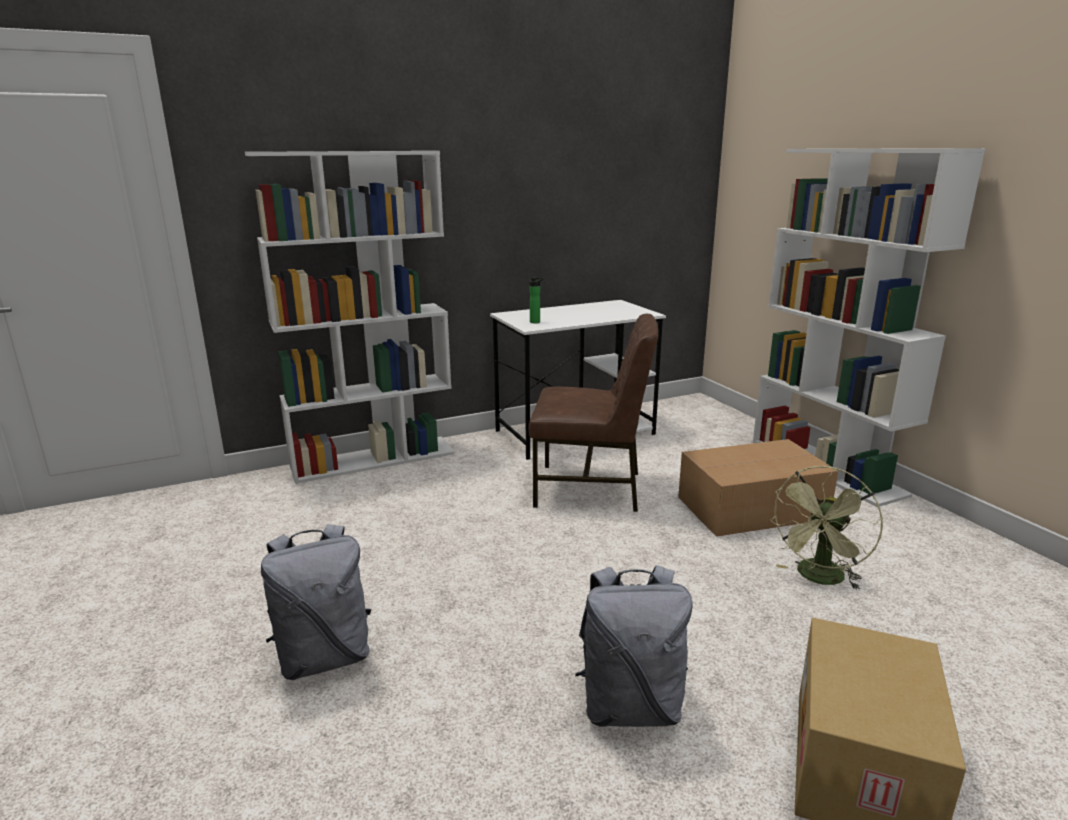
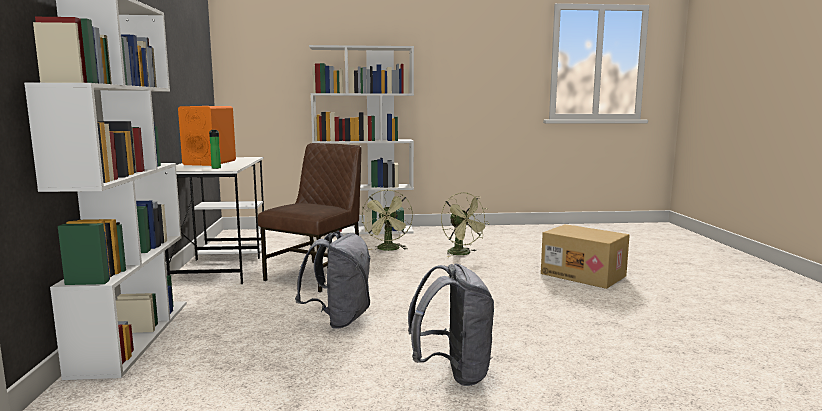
camera: 70 degrees left, 10 degrees down
grey backpack [575,565,693,727] -> grey backpack moved to [295,231,371,329]
cardboard box [678,439,838,537] -> green fan [362,190,413,251]
none -> orange speaker [178,106,236,166]

